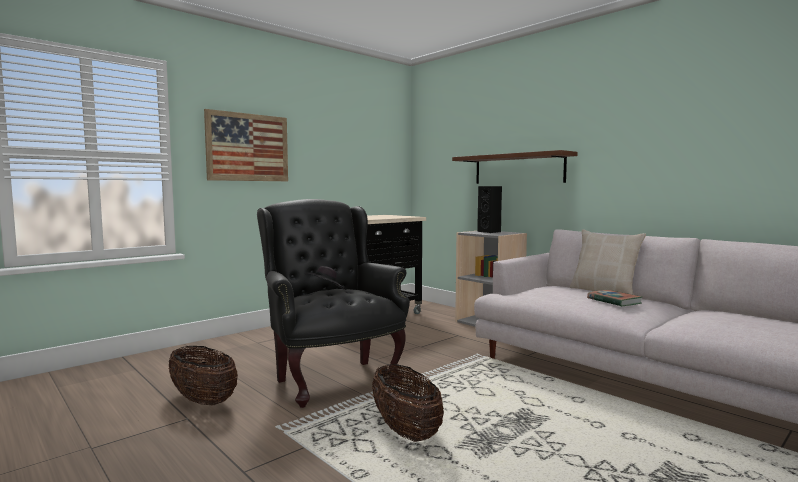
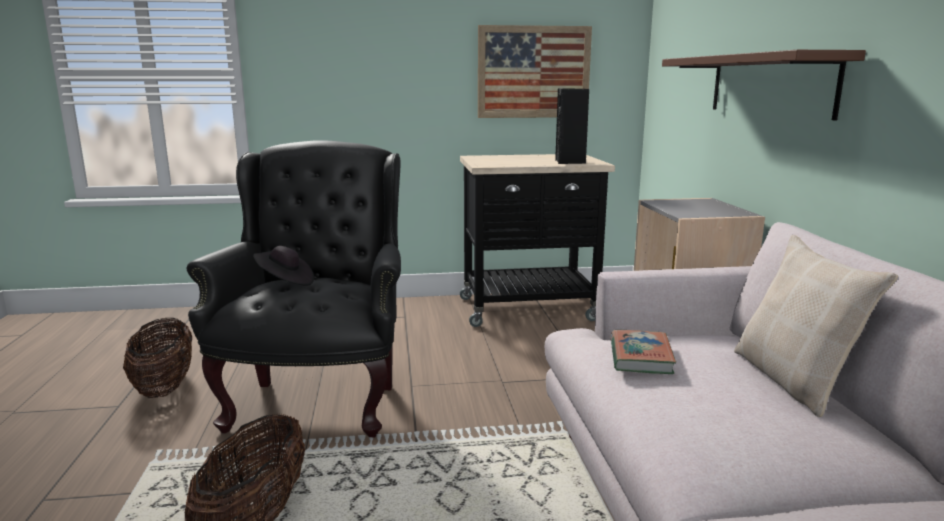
camera: 35 degrees right, 10 degrees up
picture [204,109,288,181] -> picture moved to [478,25,592,118]
black speaker [477,186,502,233] -> black speaker moved to [555,89,589,164]
book [587,290,642,307] -> book moved to [611,330,676,374]

